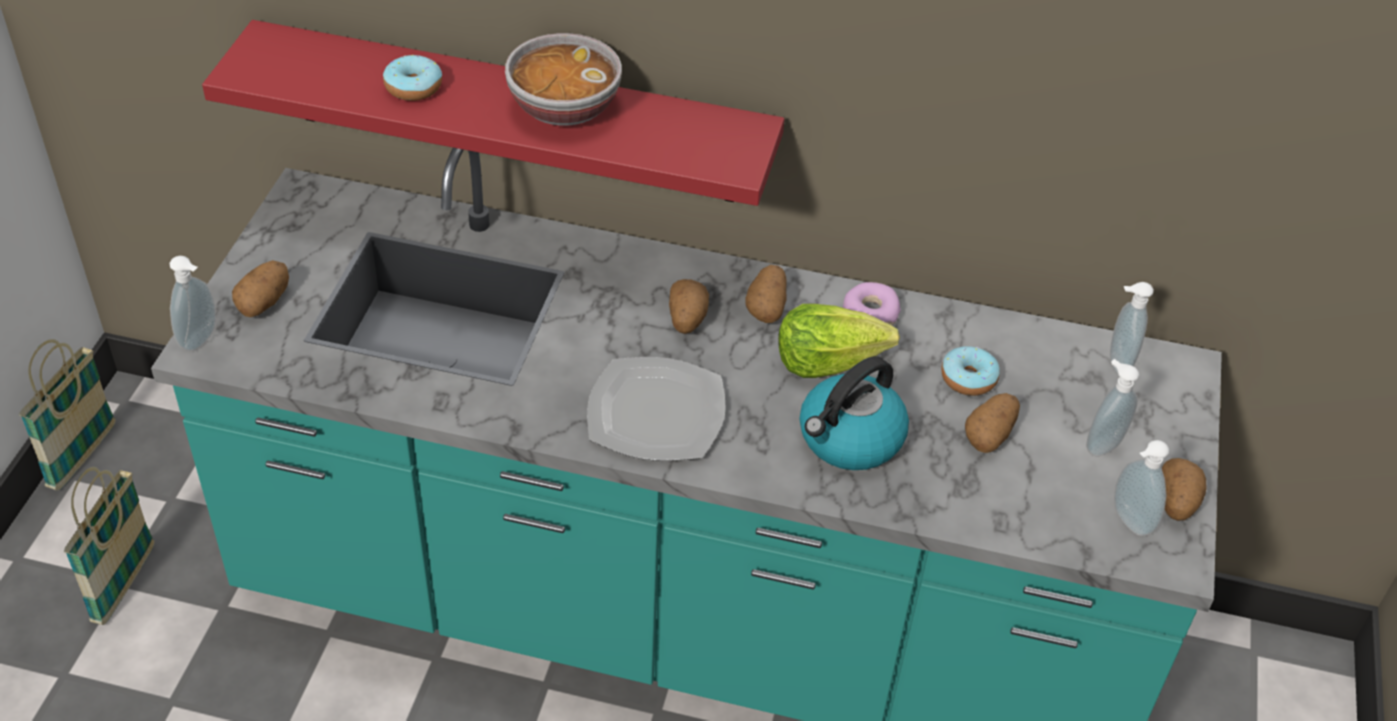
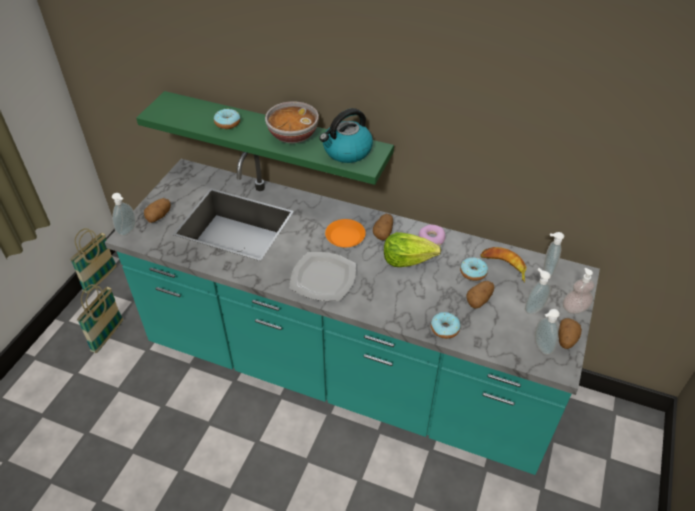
camera: 10 degrees right, 0 degrees up
red shelf [202,20,784,206] -> green shelf [136,91,394,185]
potato [669,279,709,334] -> orange plate [325,219,366,247]
kettle [800,356,909,470] -> kettle moved to [319,108,373,163]
none -> donut [431,312,461,339]
none -> banana [480,247,526,283]
none -> soap dispenser [563,268,595,314]

